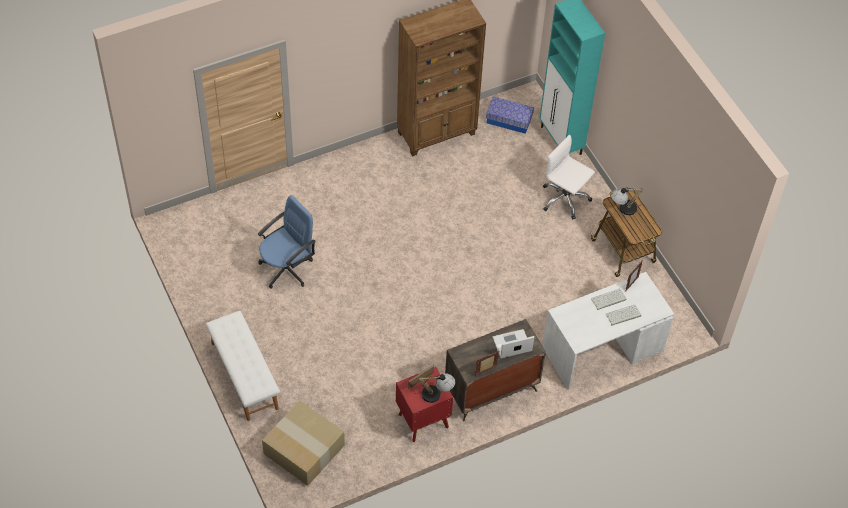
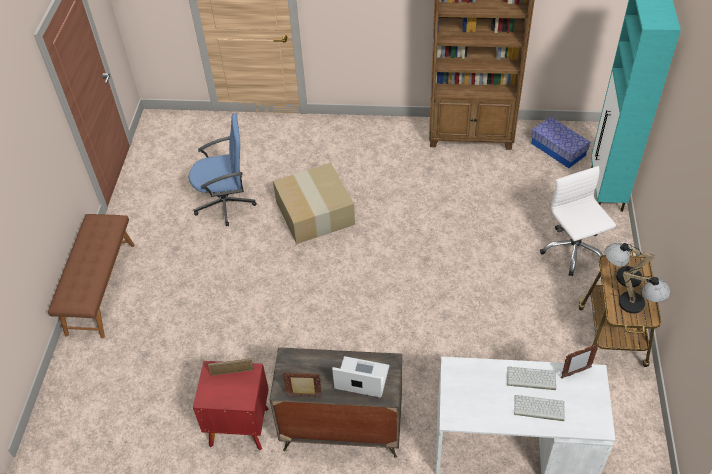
camera: 35 degrees right, 5 degrees down
white bench [206,311,280,421] -> brown bench [48,214,135,338]
cardboard box [262,400,345,486] -> cardboard box moved to [273,163,355,244]
table lamp [416,373,455,403] -> table lamp moved to [612,271,671,314]

